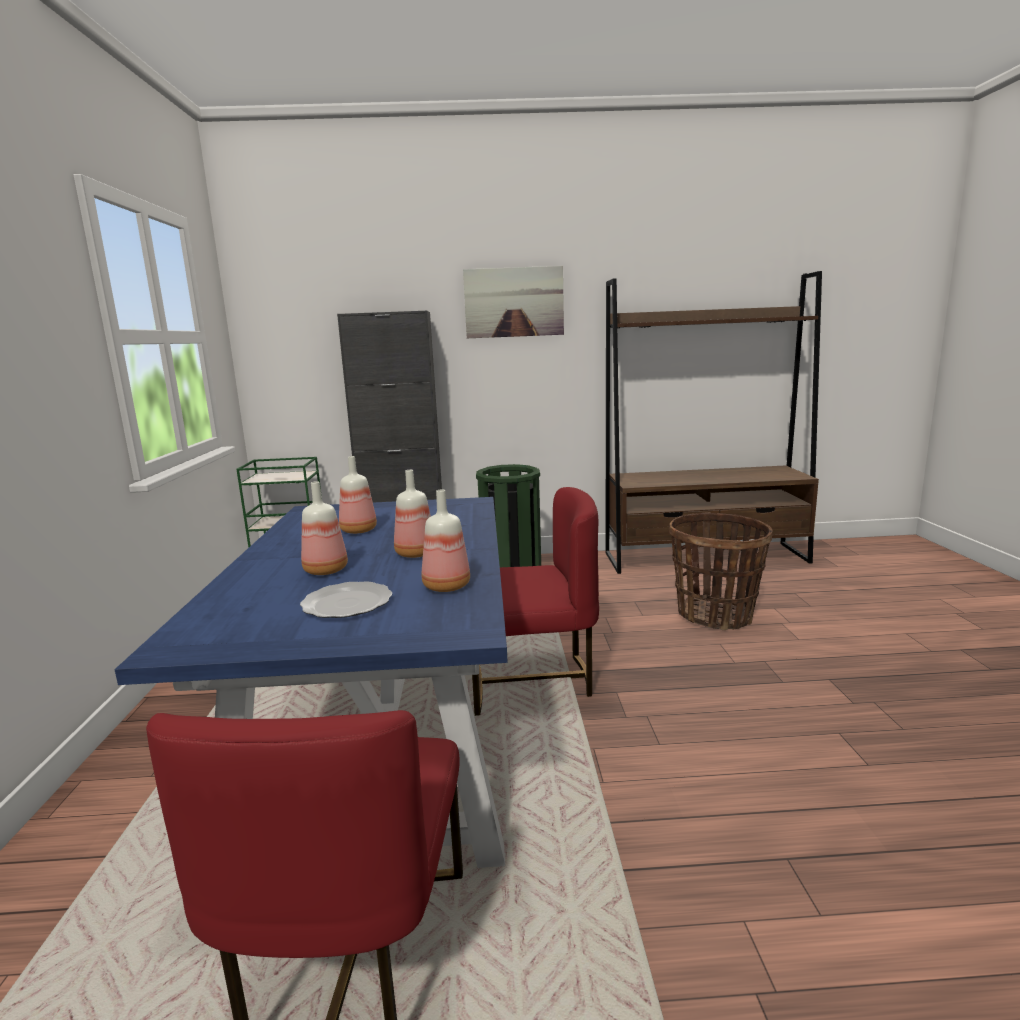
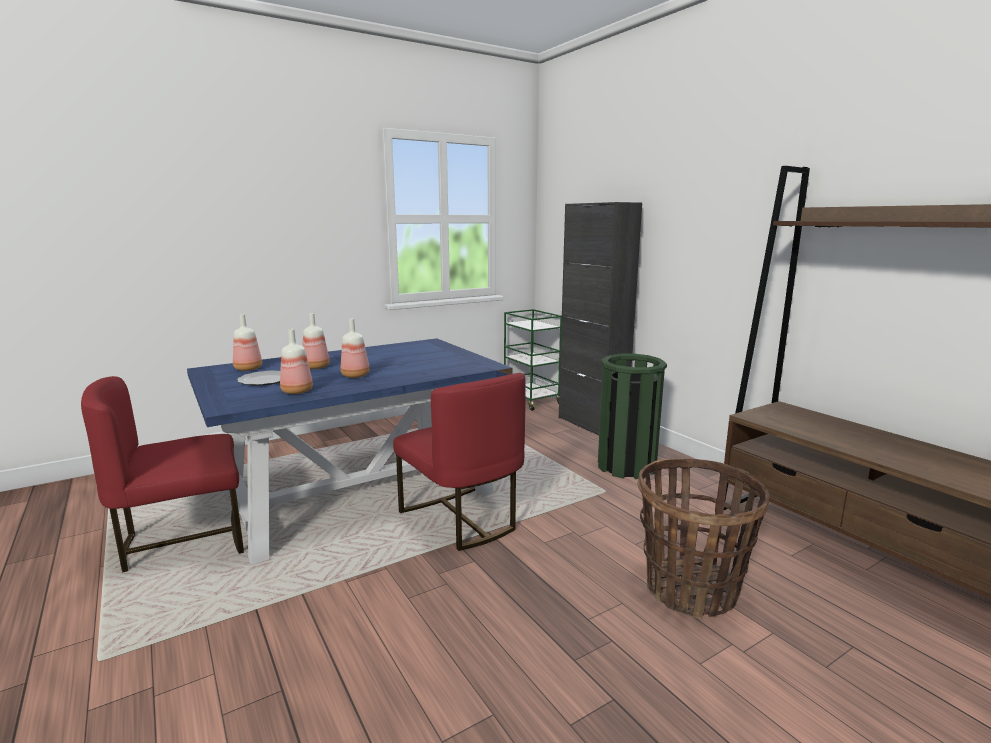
camera: 60 degrees right, 0 degrees up
bottle [339,456,377,534] -> bottle moved to [233,314,262,371]
picture [463,266,564,338] -> none

